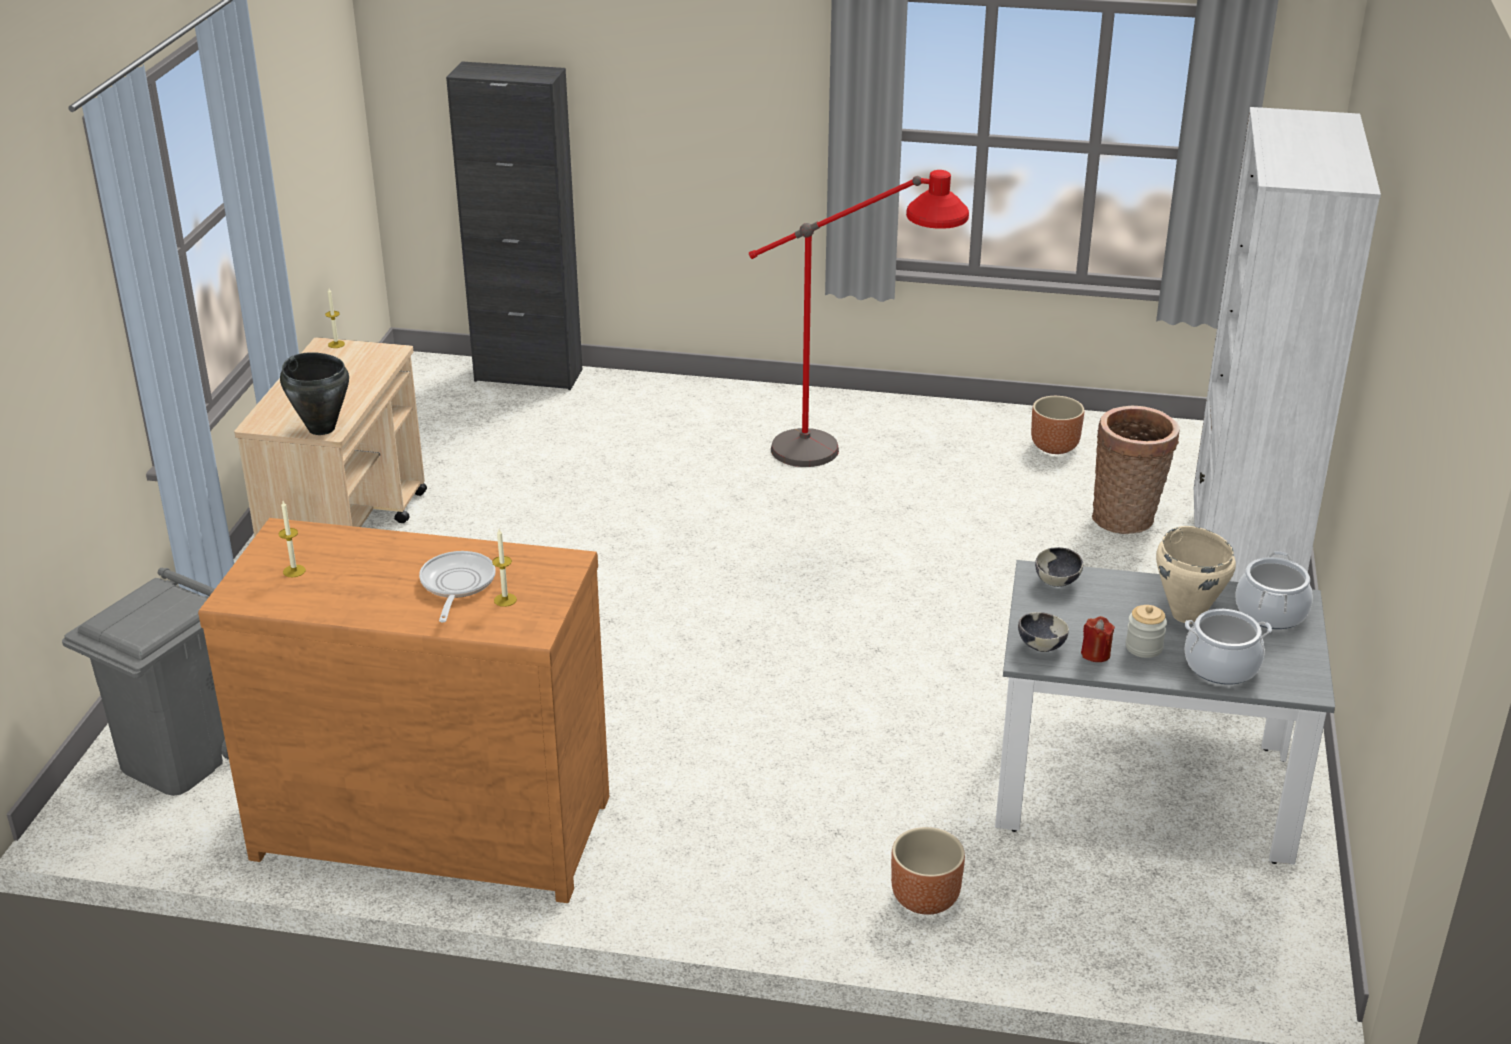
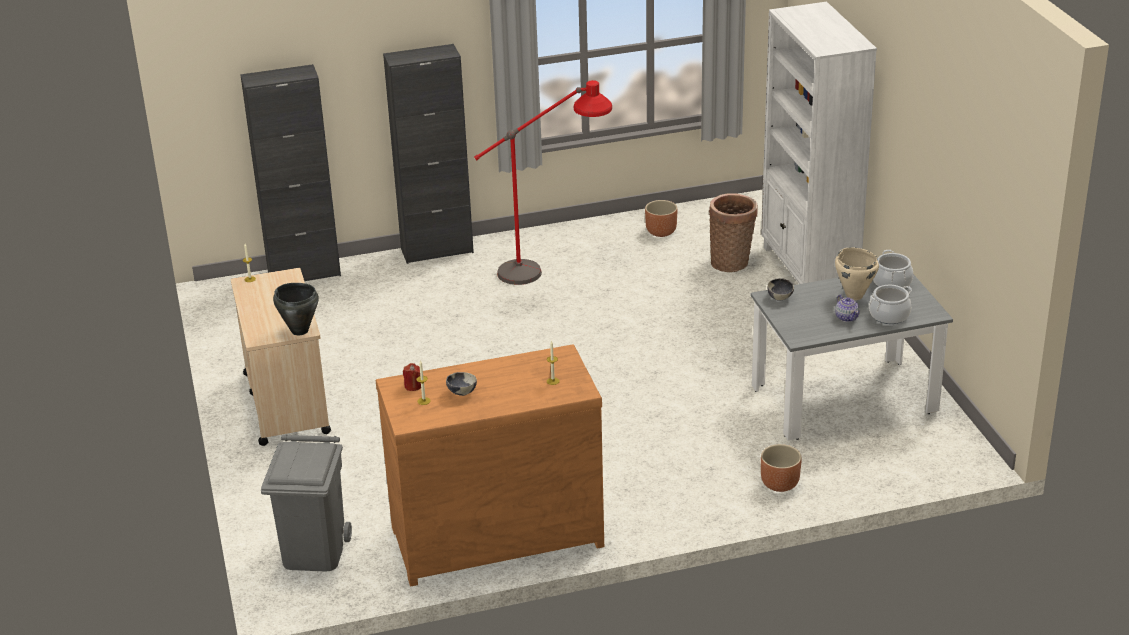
camera: 25 degrees left, 0 degrees up
frying pan [419,551,496,622] -> none
bowl [1018,612,1069,652] -> bowl moved to [446,372,477,396]
red candle [1081,616,1115,662] -> red candle moved to [403,363,421,391]
jar [1126,605,1167,658] -> teapot [835,294,860,322]
none -> black cabinet [383,44,474,264]

